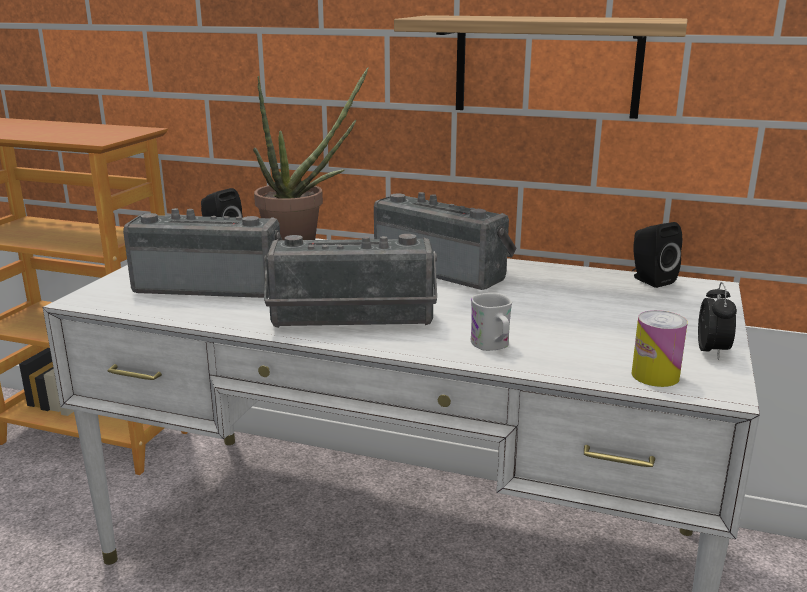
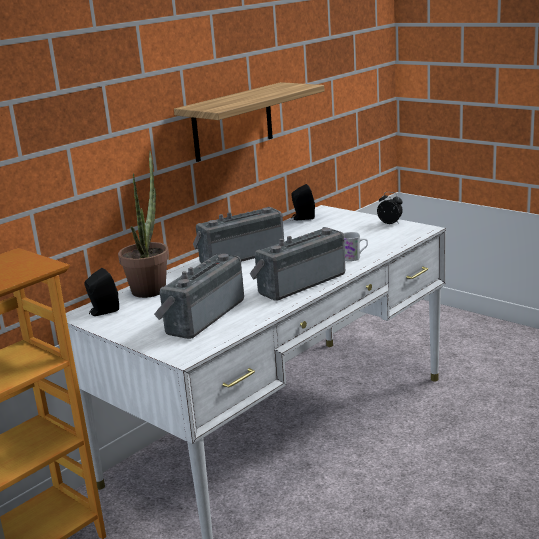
camera: 65 degrees left, 0 degrees up
radio [264,234,437,328] -> radio turned 150 degrees counterclockwise [250,227,345,301]
can [631,310,688,387] -> none

